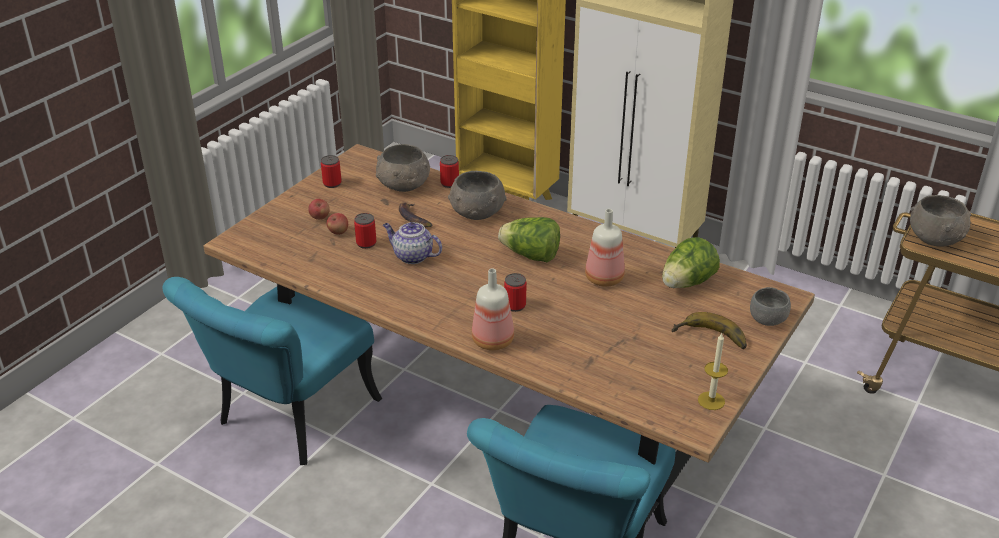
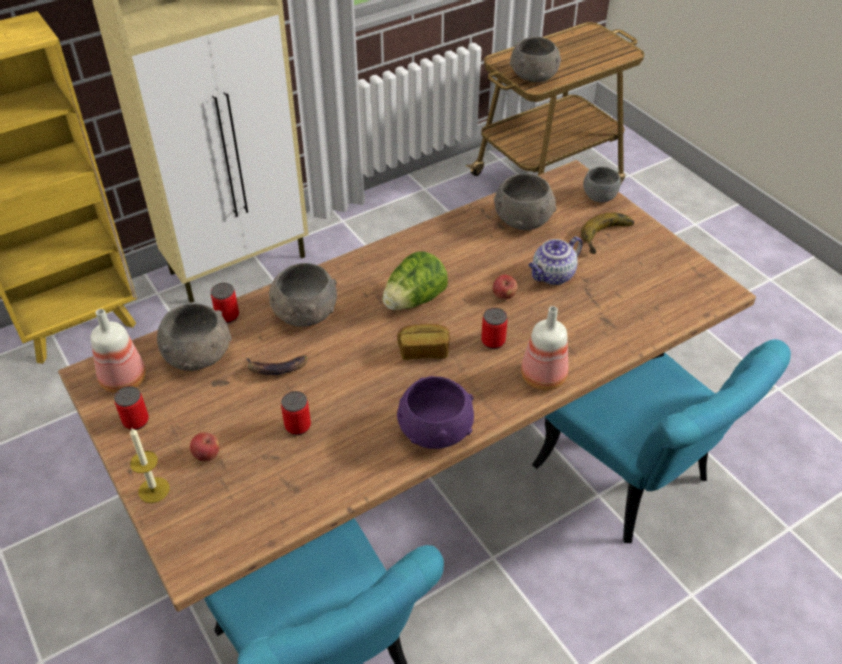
camera: 65 degrees left, 10 degrees up
apple [326,213,348,235] -> apple moved to [493,275,518,300]
teapot [383,222,442,264] -> teapot moved to [529,236,582,285]
bottle [585,209,625,287] -> bottle moved to [91,309,146,393]
lettuce [662,237,720,288] -> grey bowl [494,174,556,230]
candle [698,333,728,410] -> candle moved to [130,427,170,503]
none -> bread [397,324,450,360]
none -> purple bowl [397,376,474,449]

